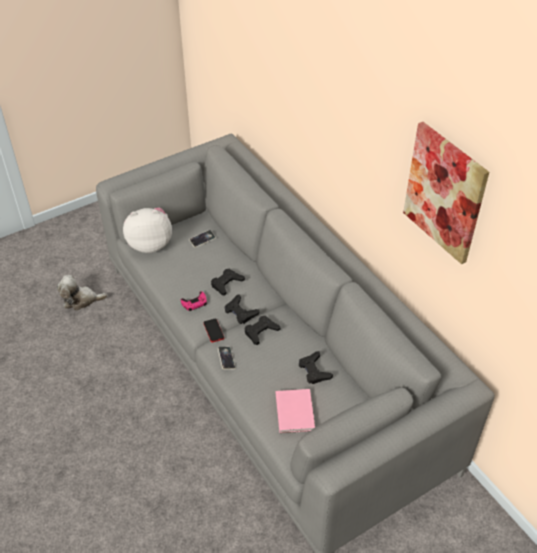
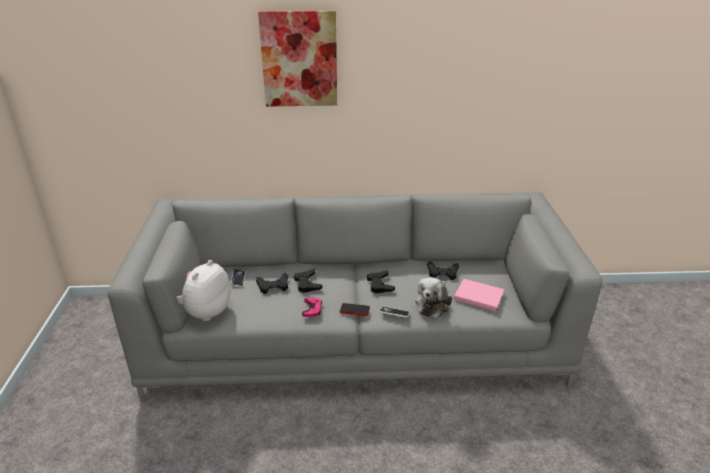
camera: 60 degrees left, 15 degrees down
plush toy [57,275,108,311] -> plush toy moved to [415,277,452,319]
black game controller [224,294,259,324] -> black game controller moved to [256,273,288,294]
picture [403,122,489,264] -> picture moved to [258,11,337,106]

